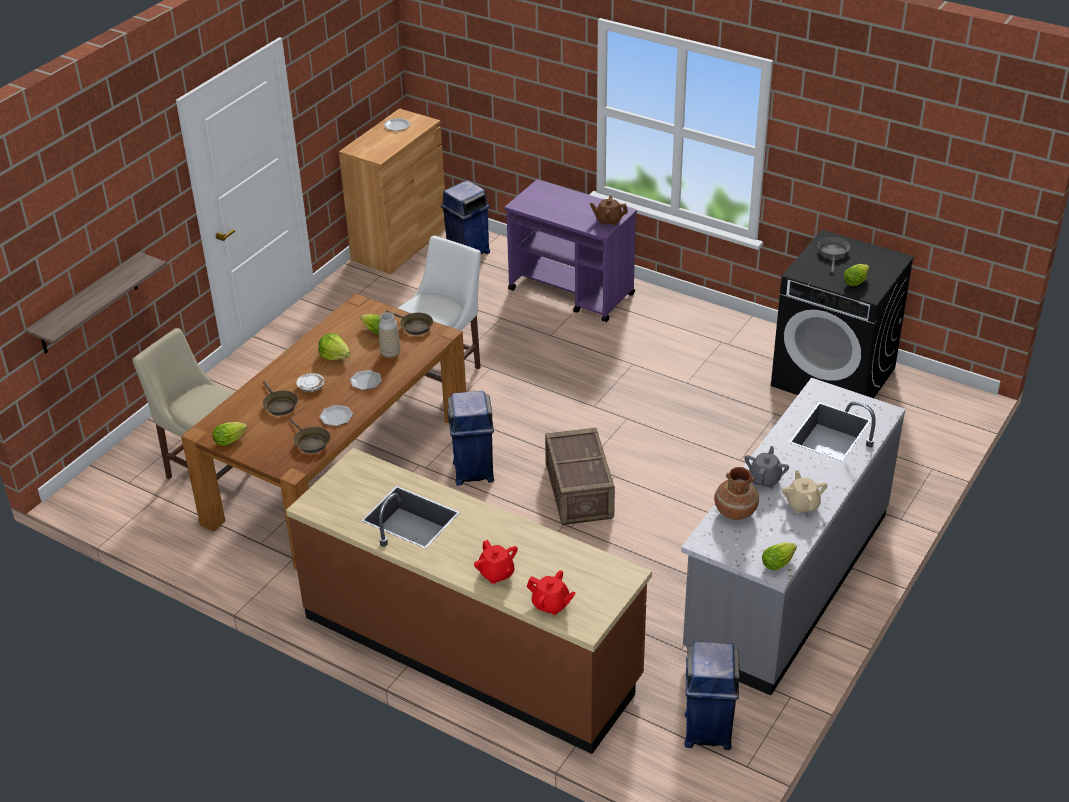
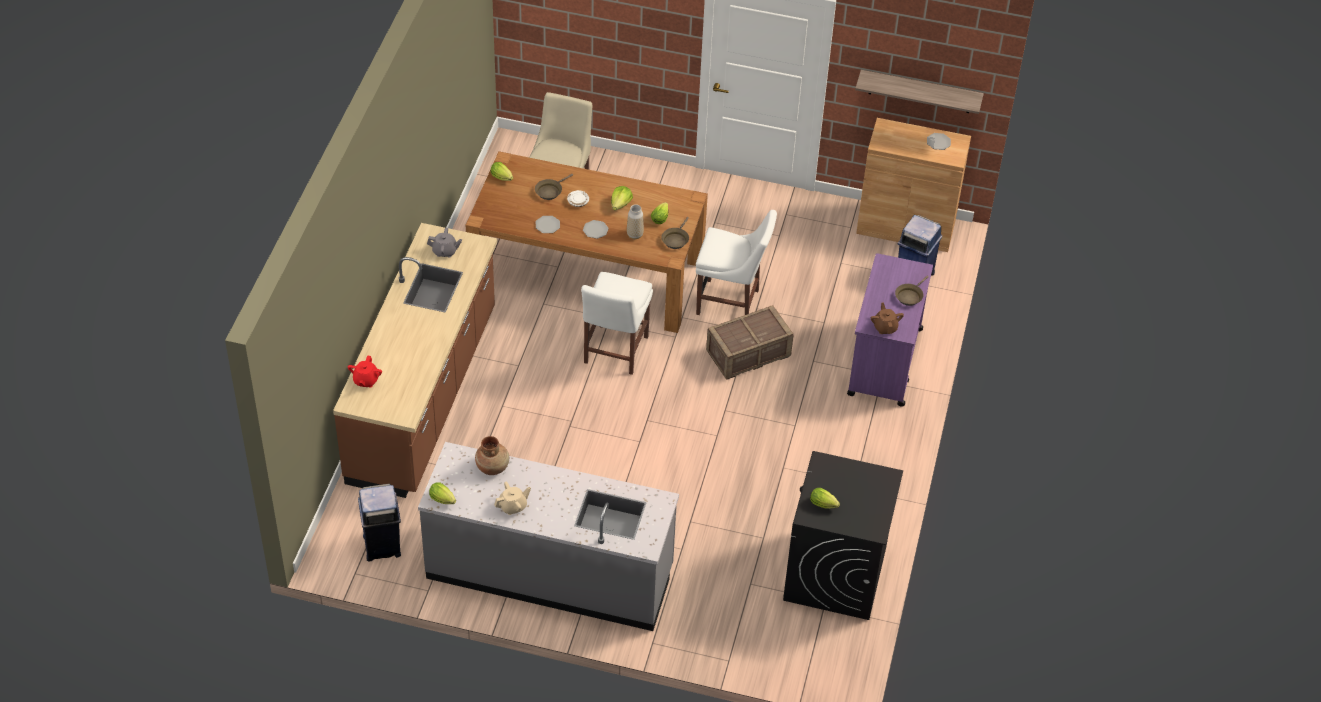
camera: 70 degrees right, 10 degrees up
shelf [26,252,167,354] -> shelf moved to [855,70,984,114]
brown frying pan [289,418,330,453] -> brown frying pan moved to [895,275,929,306]
blue trash can [447,391,494,486] -> white chair [581,272,653,375]
red teapot [474,540,518,584] -> none
crate [545,428,615,525] -> crate moved to [706,305,793,380]
grey teapot [744,446,789,488] -> grey teapot moved to [427,228,462,258]
grey frying pan [818,237,850,273] -> none

